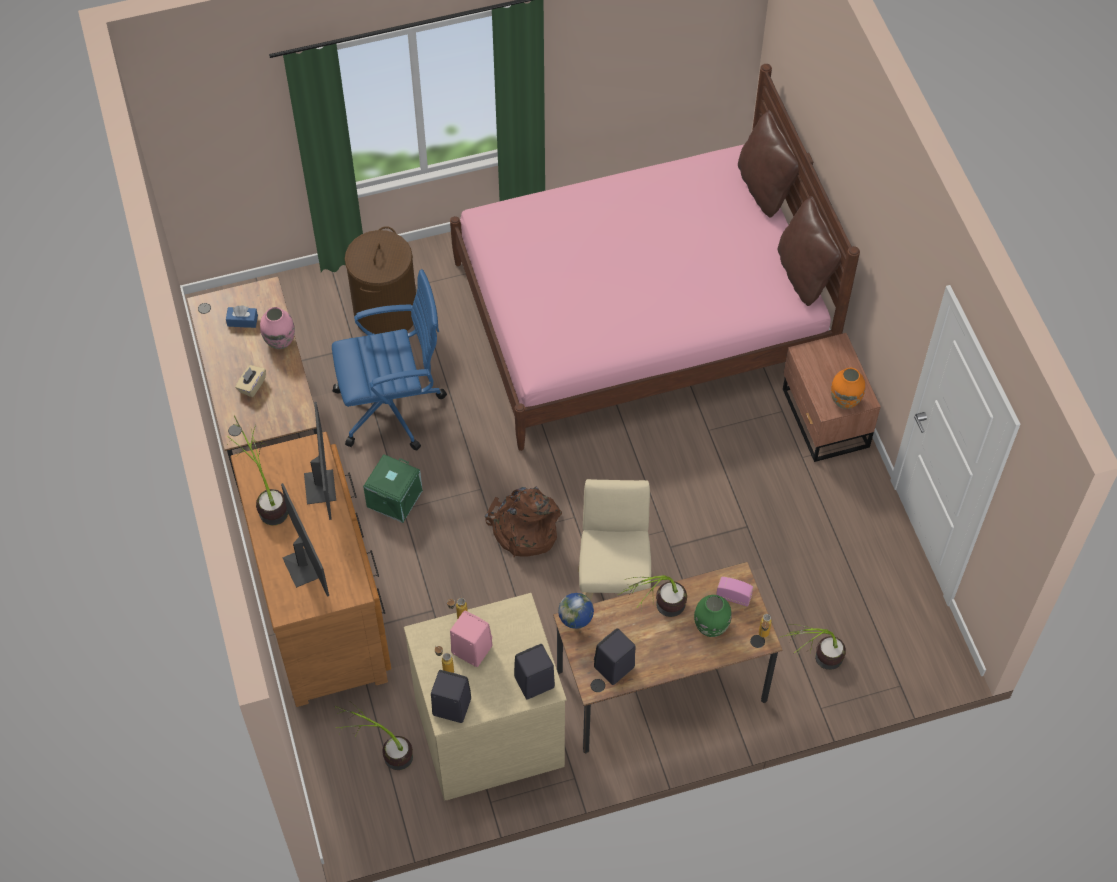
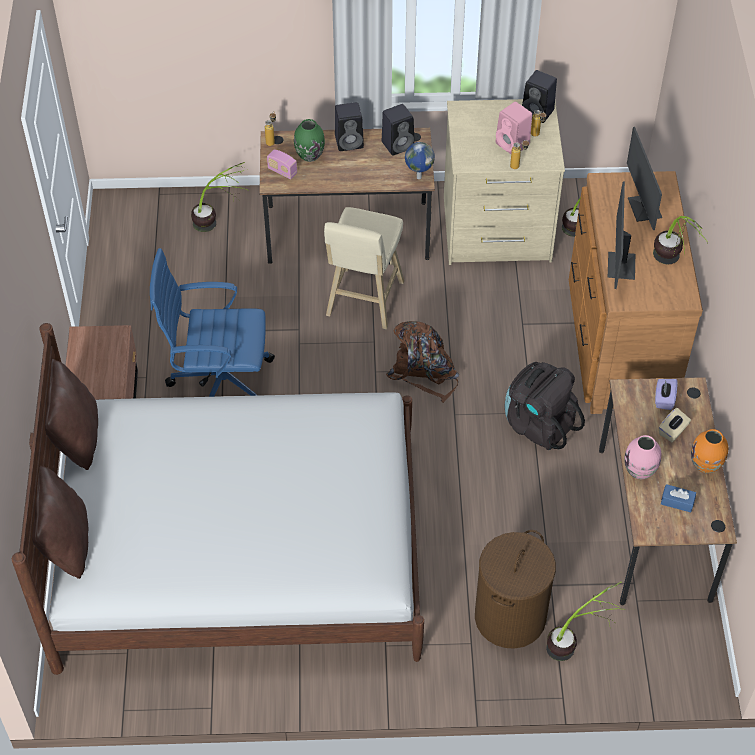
camera: 165 degrees left, 5 degrees down
blue office chair [332,269,447,451] -> blue office chair moved to [150,248,275,397]
green storage box [363,454,423,523] -> black backpack [505,362,585,450]
pink bed [450,64,860,451] -> white bed [12,323,424,675]
black speaker [514,644,555,699] -> black speaker moved to [335,102,364,151]
potted plant [618,575,687,617] -> potted plant moved to [546,581,622,661]
orange vase [831,368,865,409] -> orange vase moved to [691,429,728,473]
none -> purple tissue box [655,379,678,410]

